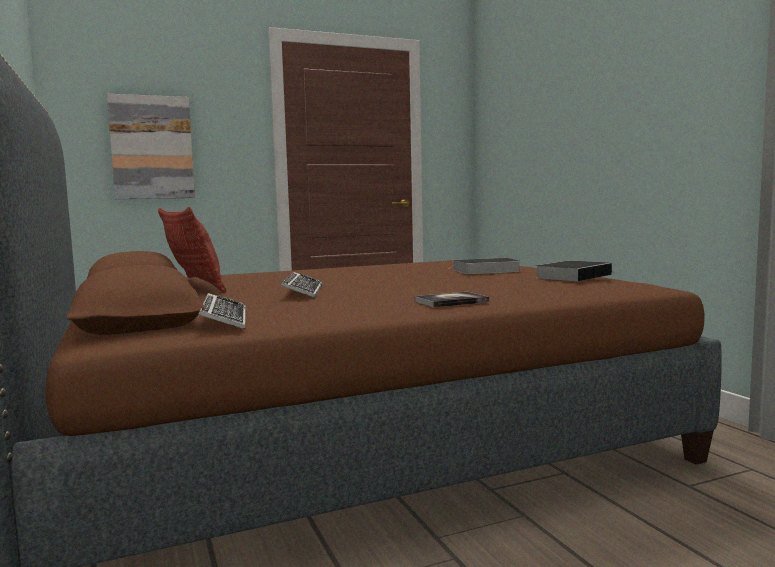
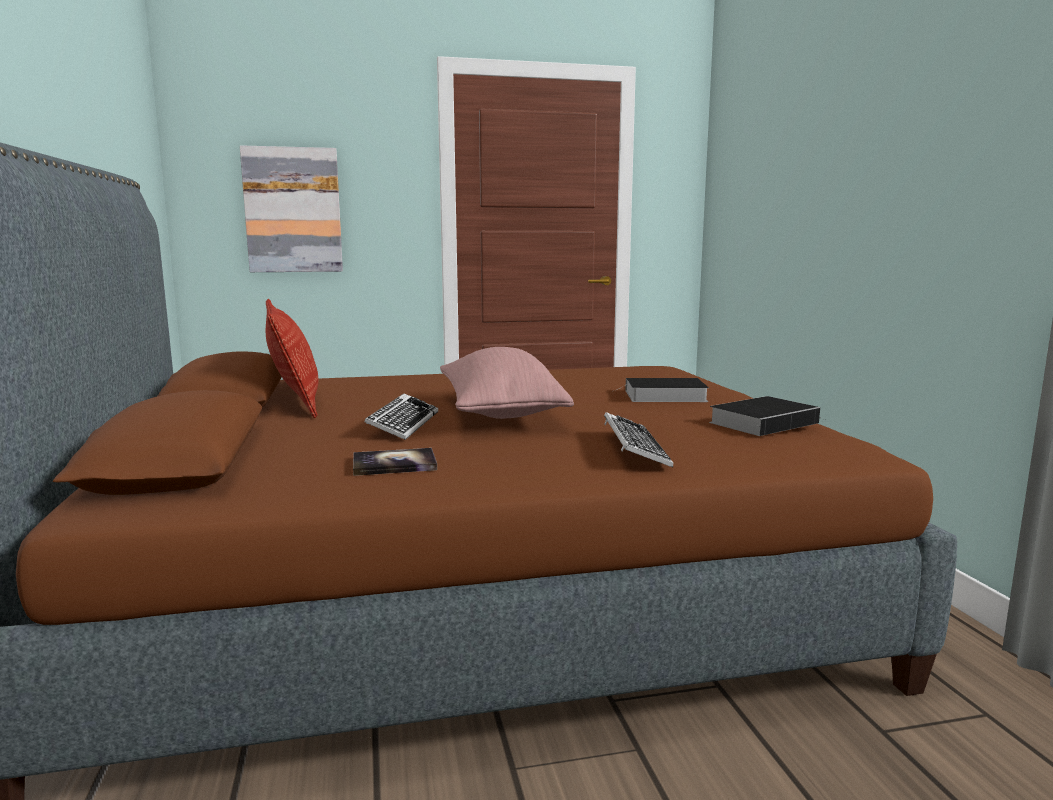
camera: 10 degrees right, 5 degrees up
keyboard [198,293,246,329] -> keyboard moved to [604,412,673,467]
book [415,292,489,307] -> book moved to [353,448,437,476]
none -> pink pillow [440,347,574,419]

